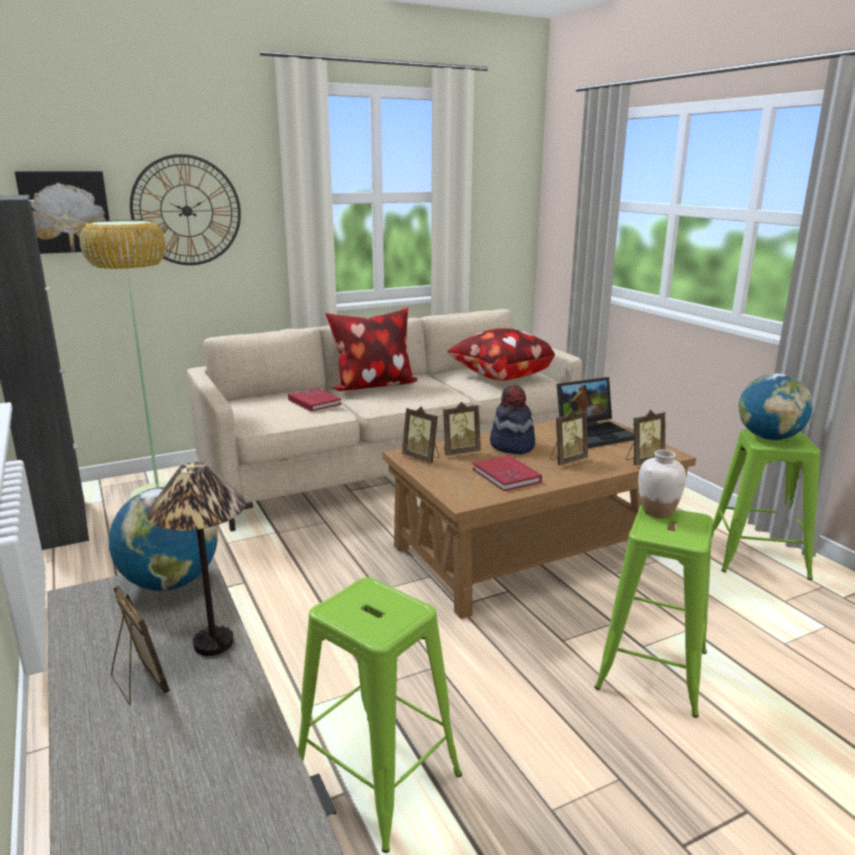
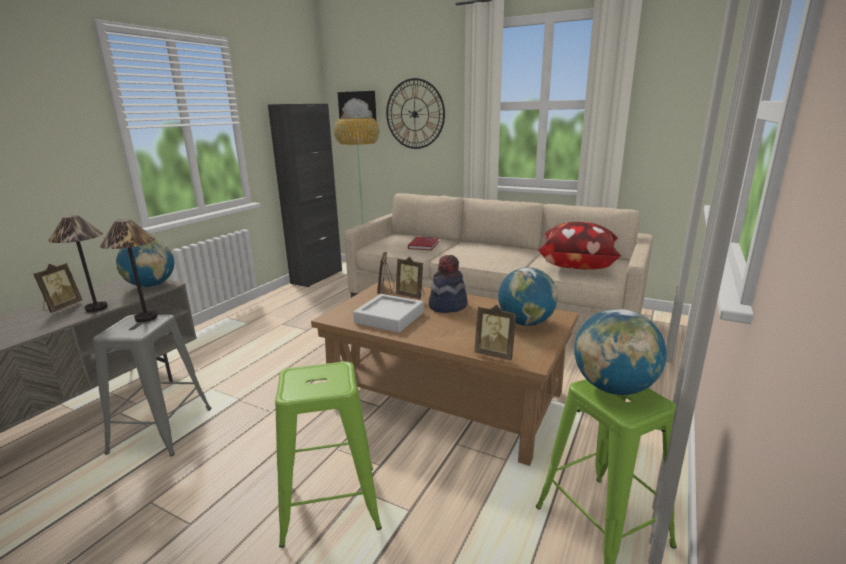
camera: 55 degrees right, 0 degrees up
green stool [298,577,462,853] -> grey stool [93,314,212,456]
pillow [326,307,418,391] -> none
red book [473,455,542,491] -> grey tray [353,294,424,333]
picture frame [550,409,588,465] -> none
laptop [557,377,634,448] -> globe [498,267,558,326]
white vase [638,450,686,518] -> none
none -> table lamp [99,219,158,322]

